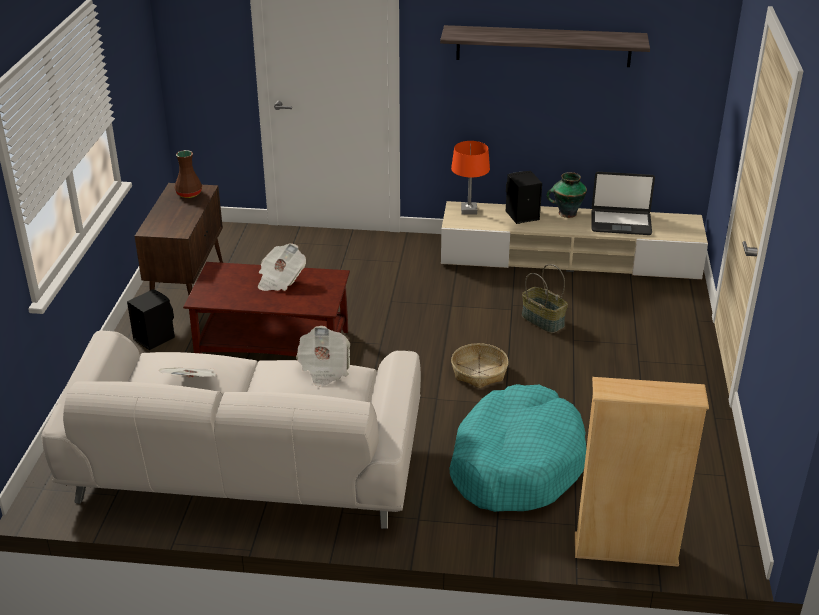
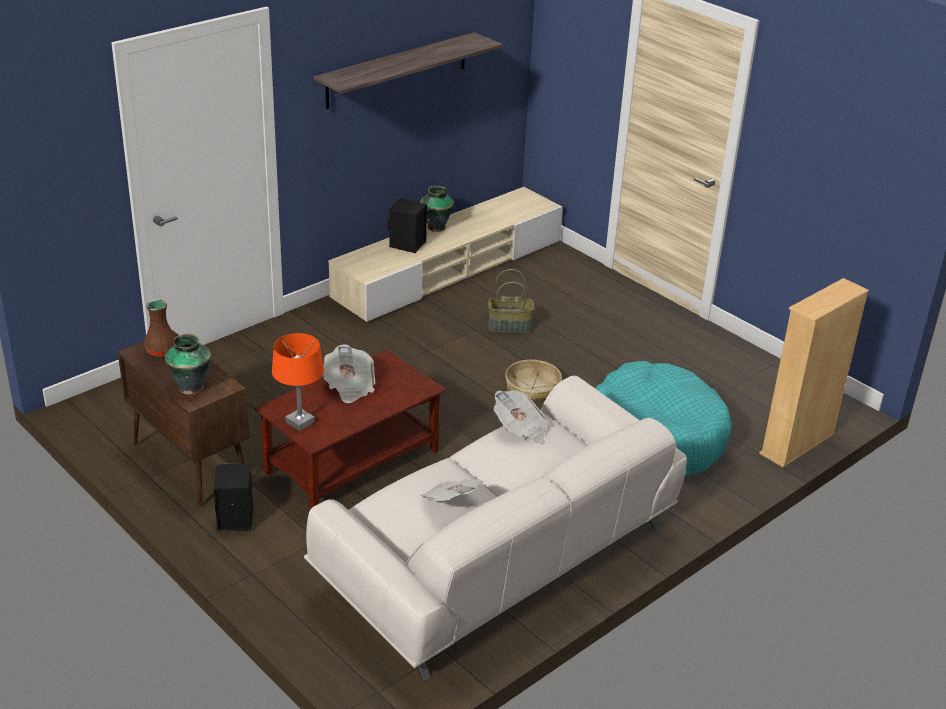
camera: 50 degrees left, 0 degrees up
orange table lamp [451,141,490,215] -> orange table lamp moved to [272,333,324,431]
laptop [591,172,655,235] -> none
none -> vase [165,334,211,394]

